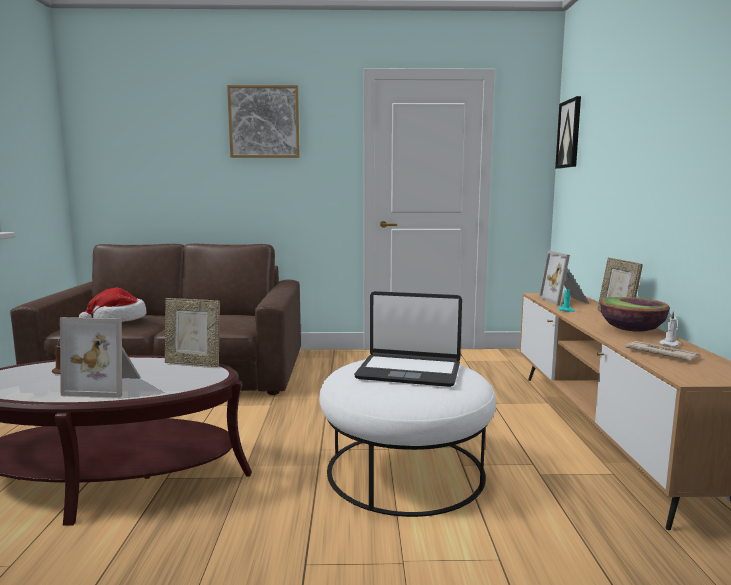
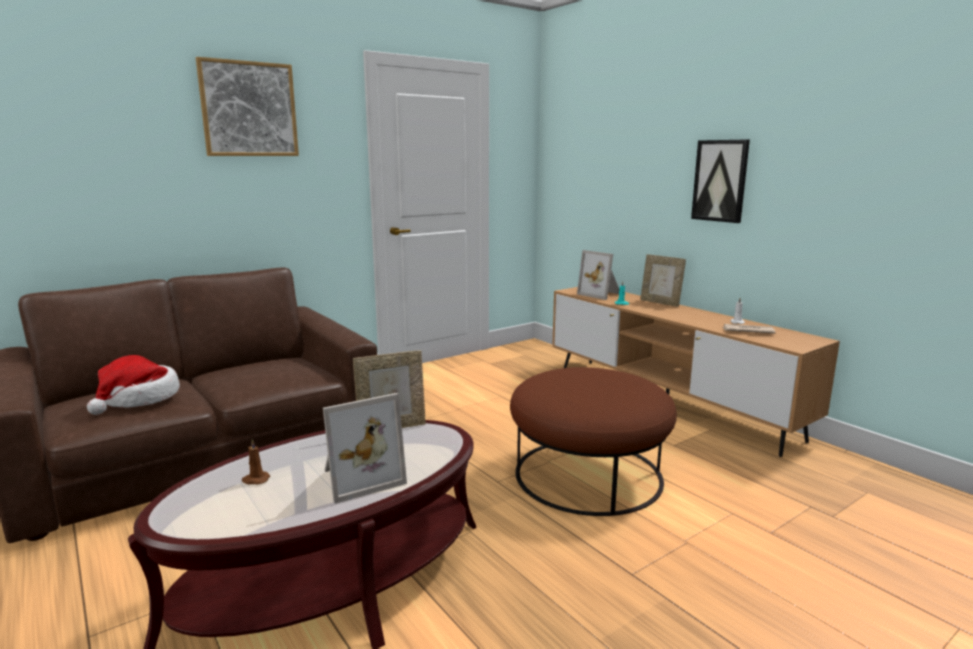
camera: 35 degrees left, 5 degrees up
white ottoman [319,359,496,517] -> brown ottoman [510,367,677,516]
laptop [354,291,462,387] -> none
picture [555,96,581,169] -> picture moved to [691,139,750,223]
bowl [600,297,670,332] -> none

